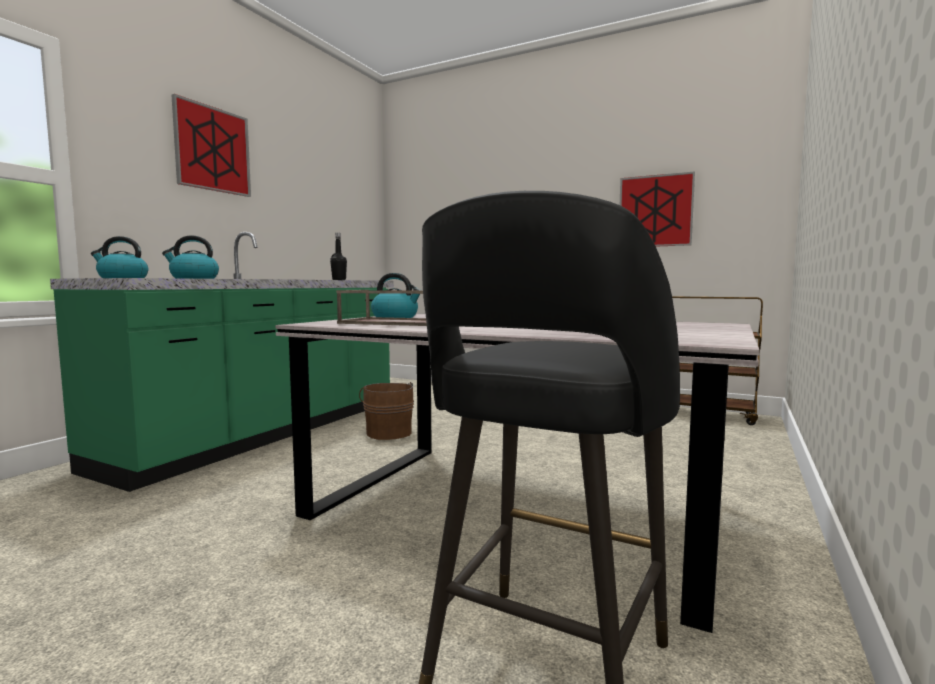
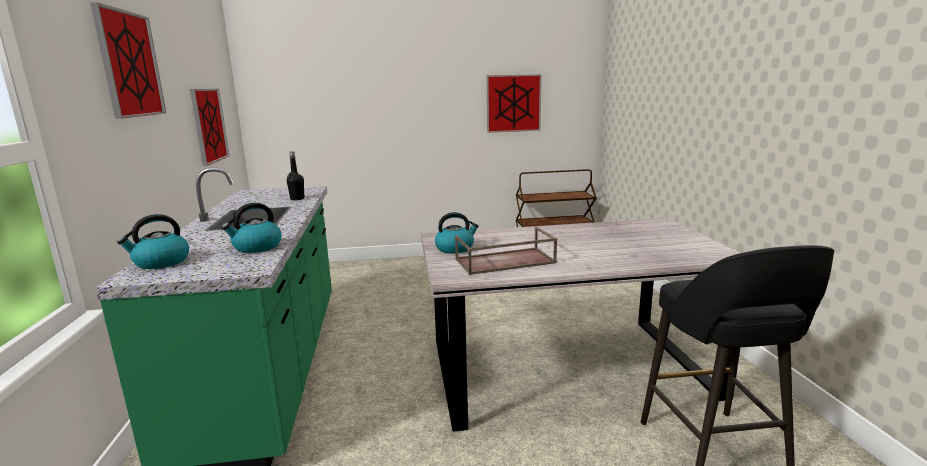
camera: 35 degrees left, 10 degrees up
brown bucket [359,382,414,440] -> none
none -> picture [190,89,230,166]

